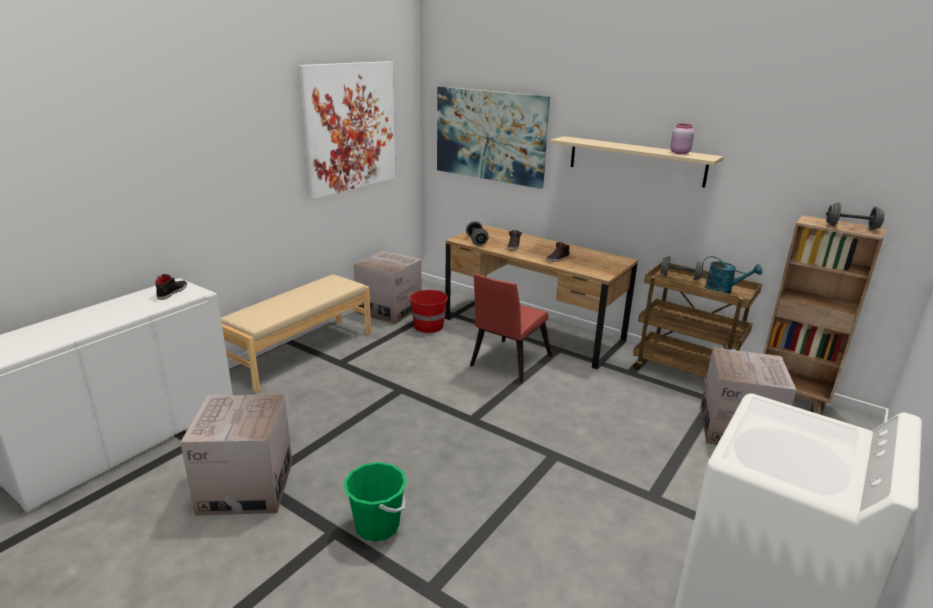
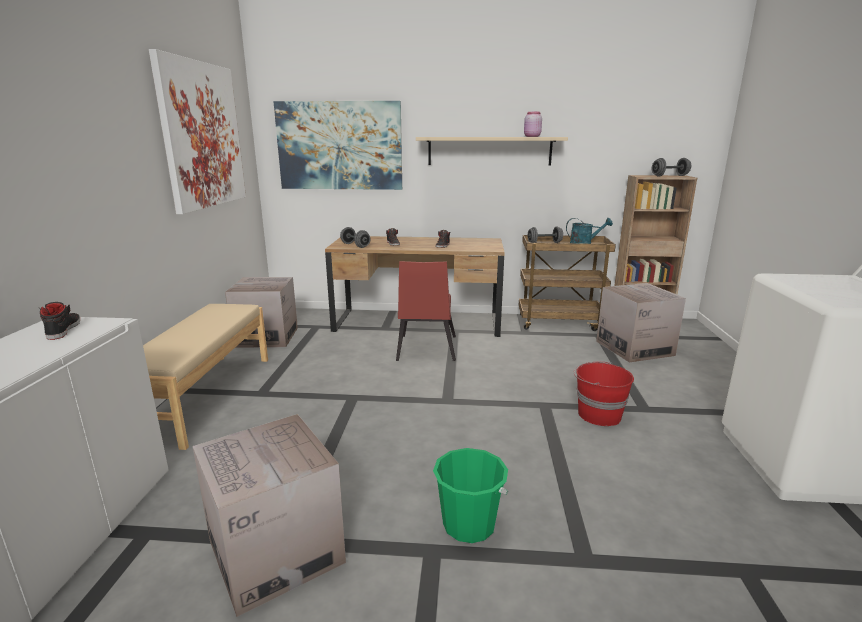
camera: 30 degrees left, 5 degrees down
red bucket [408,290,448,333] -> red bucket moved to [574,362,634,426]

